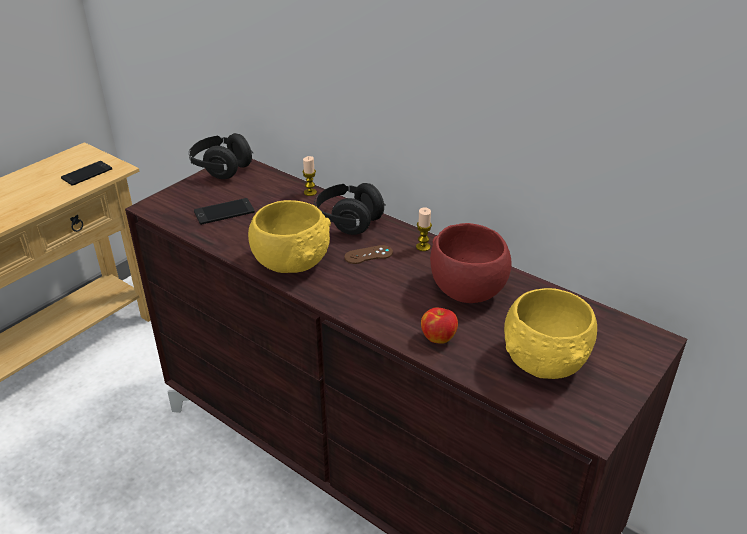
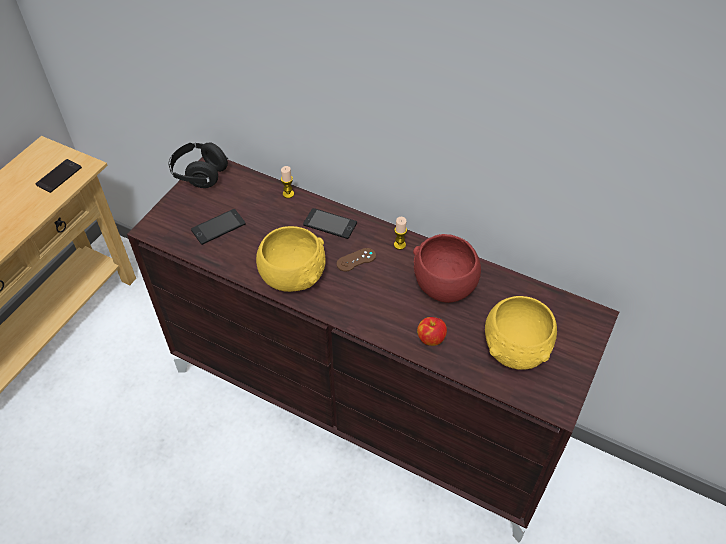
camera: 10 degrees left, 15 degrees up
black headphones [314,183,385,235] -> phone [303,208,357,239]

